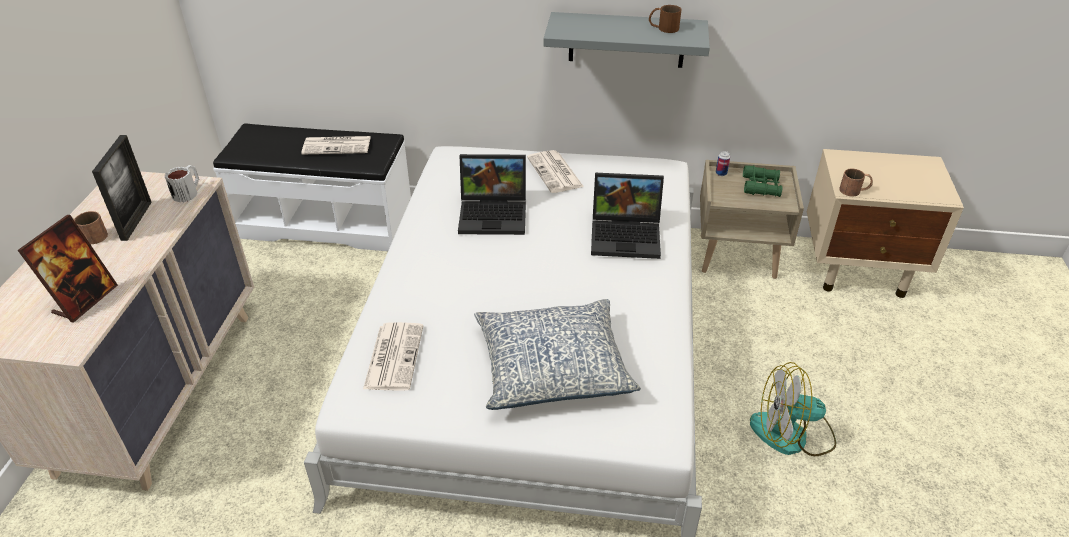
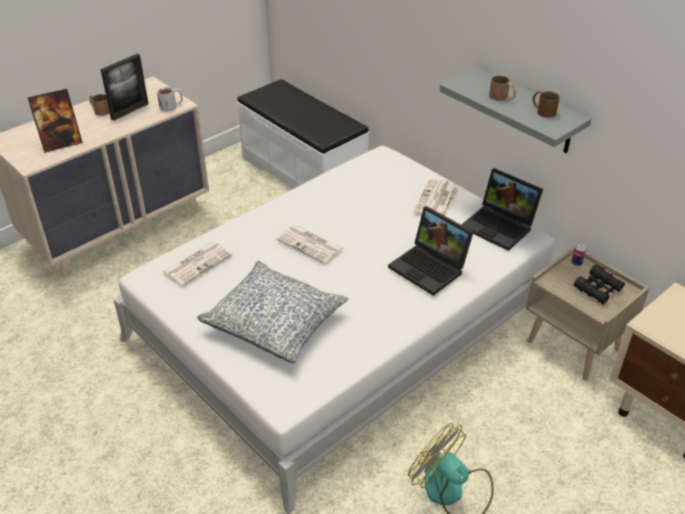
camera: 40 degrees right, 0 degrees up
newspaper [301,136,371,154] -> newspaper moved to [276,224,345,264]
laptop [458,154,526,235] -> laptop moved to [461,168,543,251]
green binoculars [743,165,782,197] -> black binoculars [574,264,625,304]
brown mug [839,169,873,196] -> brown mug moved to [489,75,516,101]

